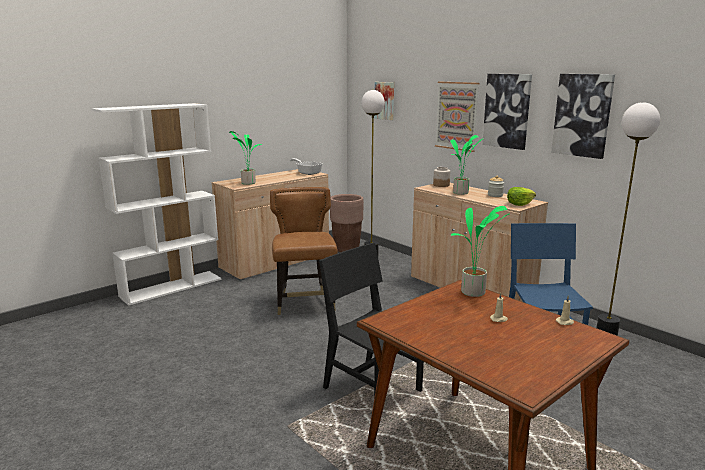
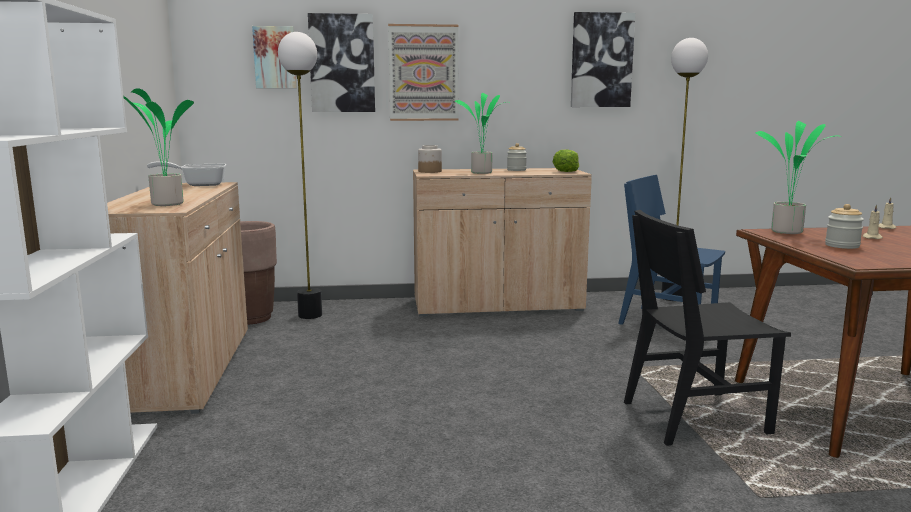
camera: 55 degrees left, 5 degrees down
brown chair [270,187,338,315] -> none
picture [482,74,532,150] -> picture moved to [308,13,375,112]
none -> jar [825,204,864,249]

